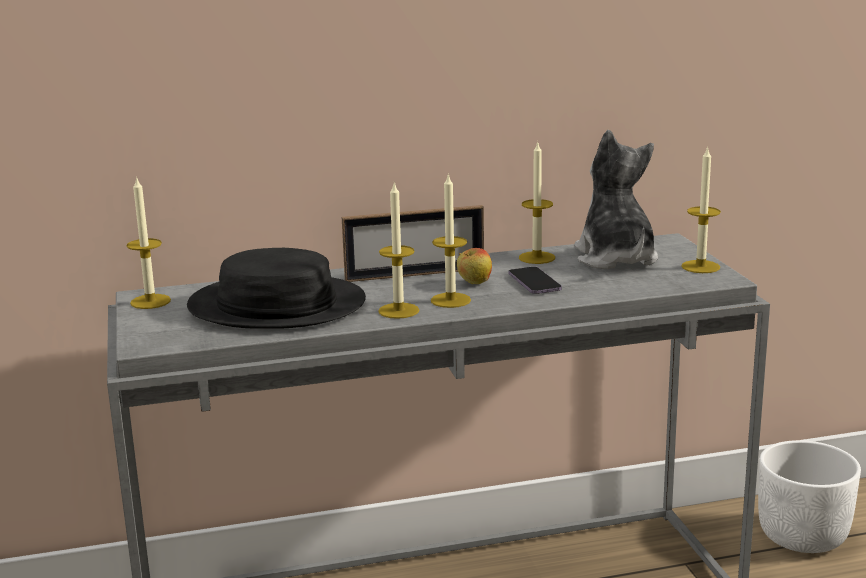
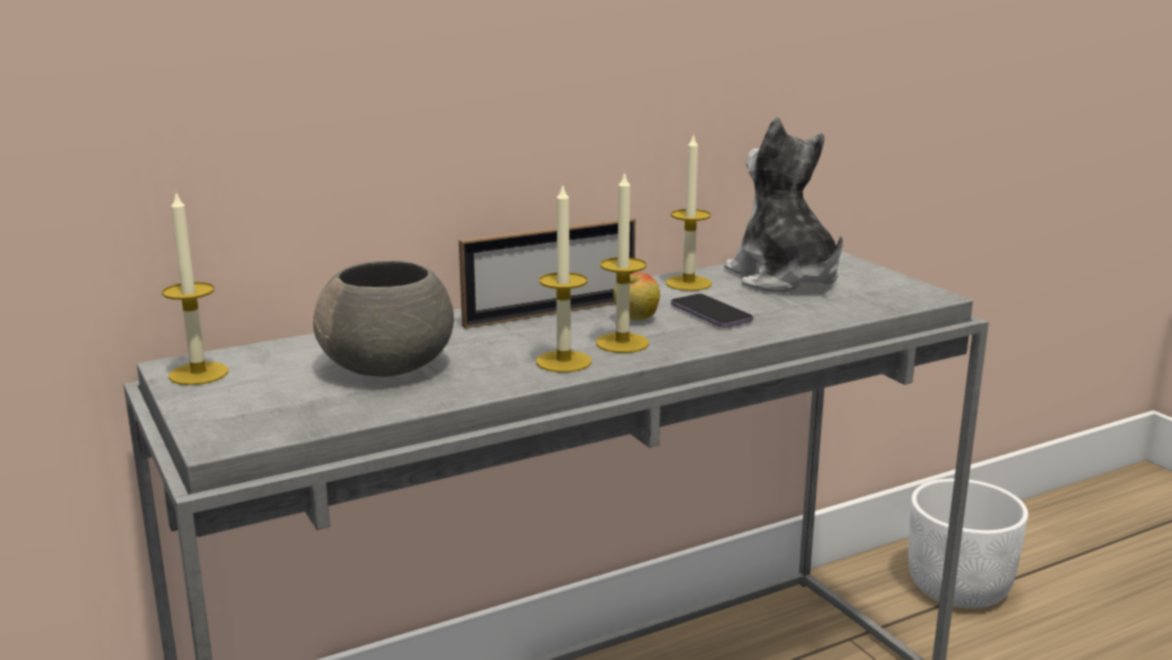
camera: 15 degrees left, 0 degrees up
black hat [187,248,366,329] -> grey bowl [313,261,454,377]
candle [682,146,721,273] -> none

